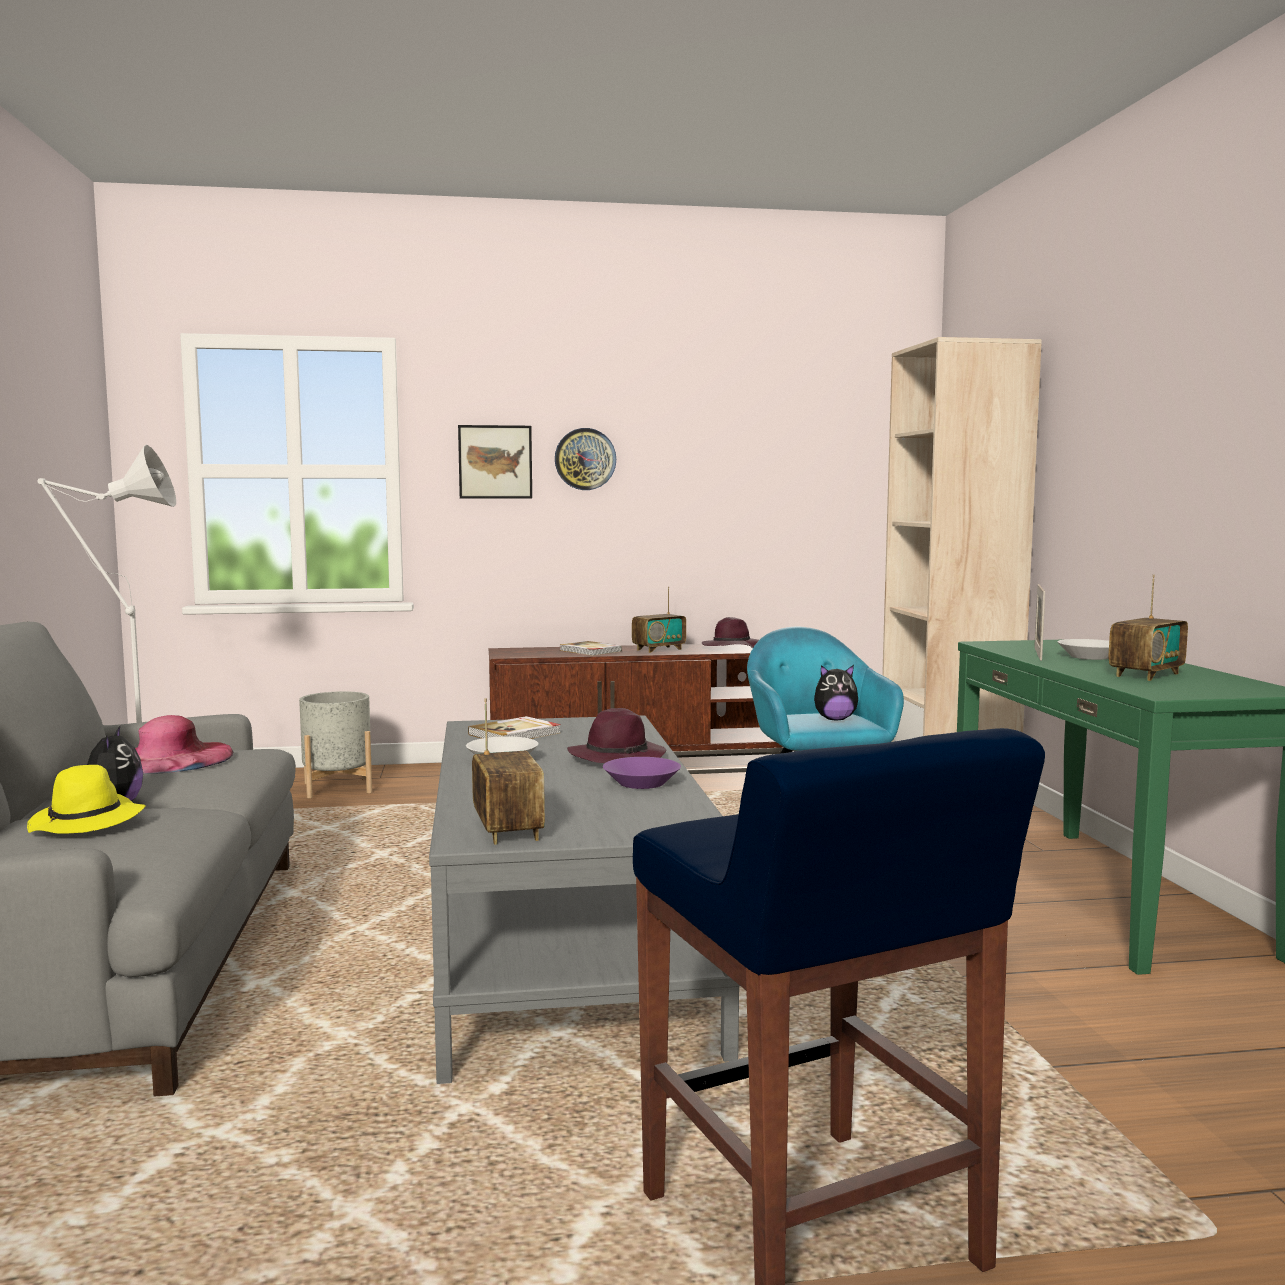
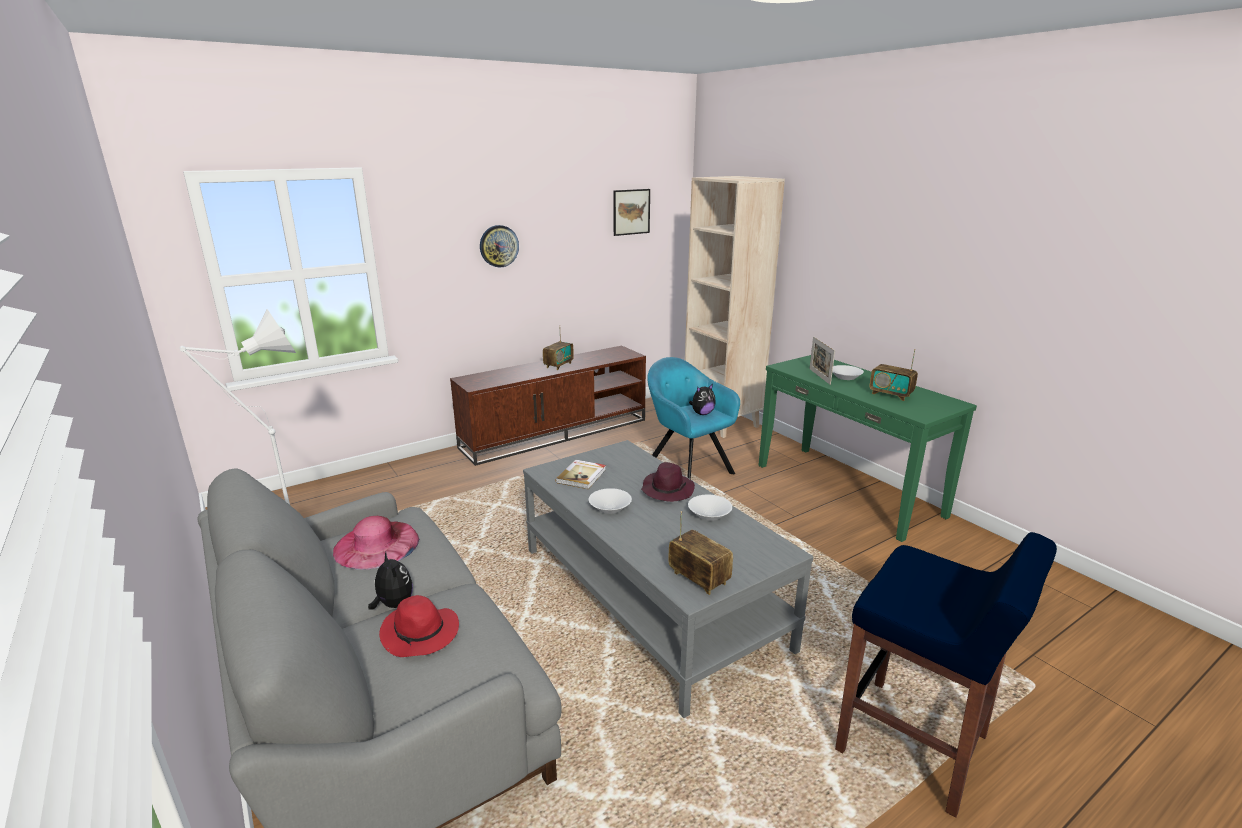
camera: 25 degrees left, 15 degrees up
yellow hat [27,765,146,834] -> red hat [379,595,459,657]
grey planter [299,691,372,798] -> none
picture [458,425,532,499] -> picture moved to [613,189,650,236]
book [560,641,622,656] -> none
purple bowl [603,757,681,789] -> white bowl [688,495,732,521]
purple hat [702,617,759,648] -> none
radio [1109,575,1188,681] -> radio turned 105 degrees clockwise [870,349,918,401]

